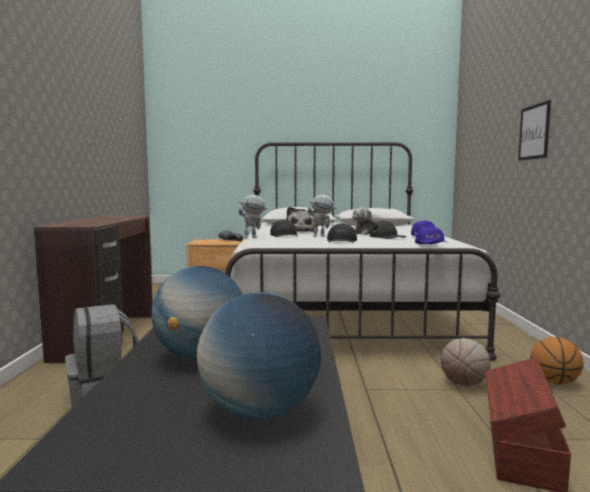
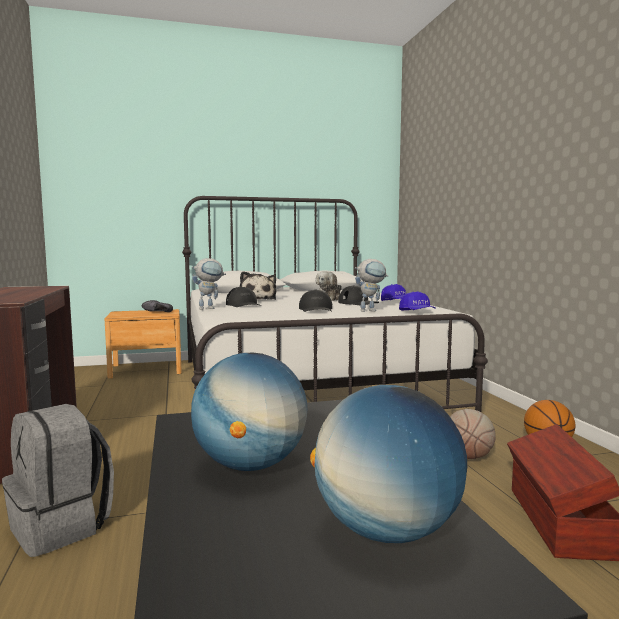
camera: 15 degrees left, 0 degrees up
toy robot [308,195,337,237] -> toy robot moved to [355,259,389,312]
picture [518,100,551,161] -> none

